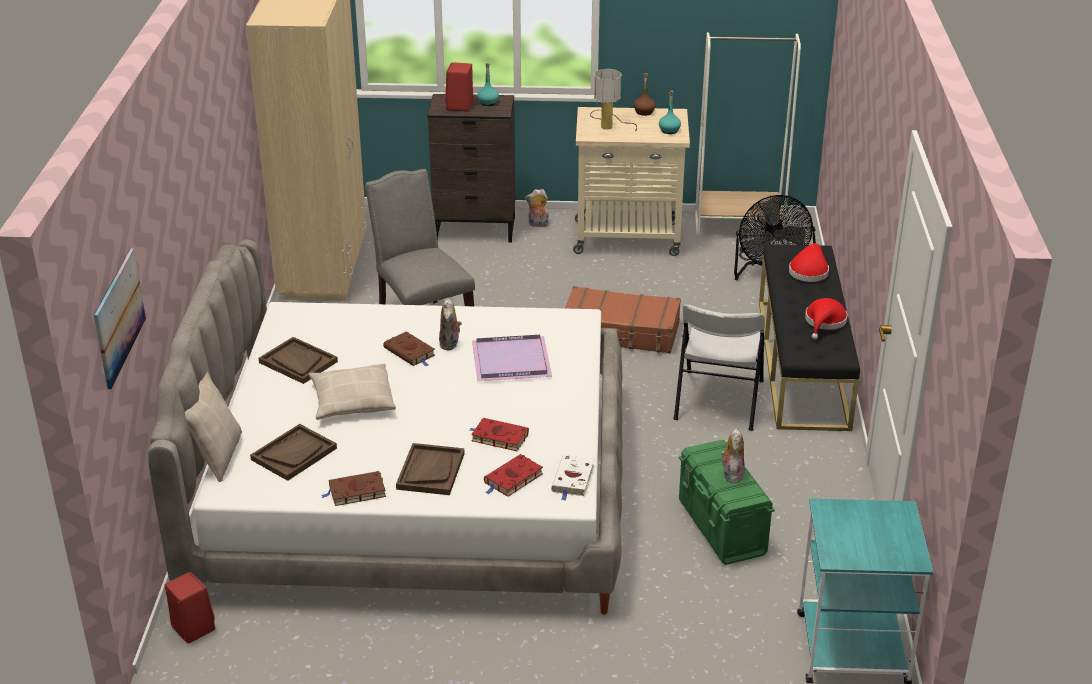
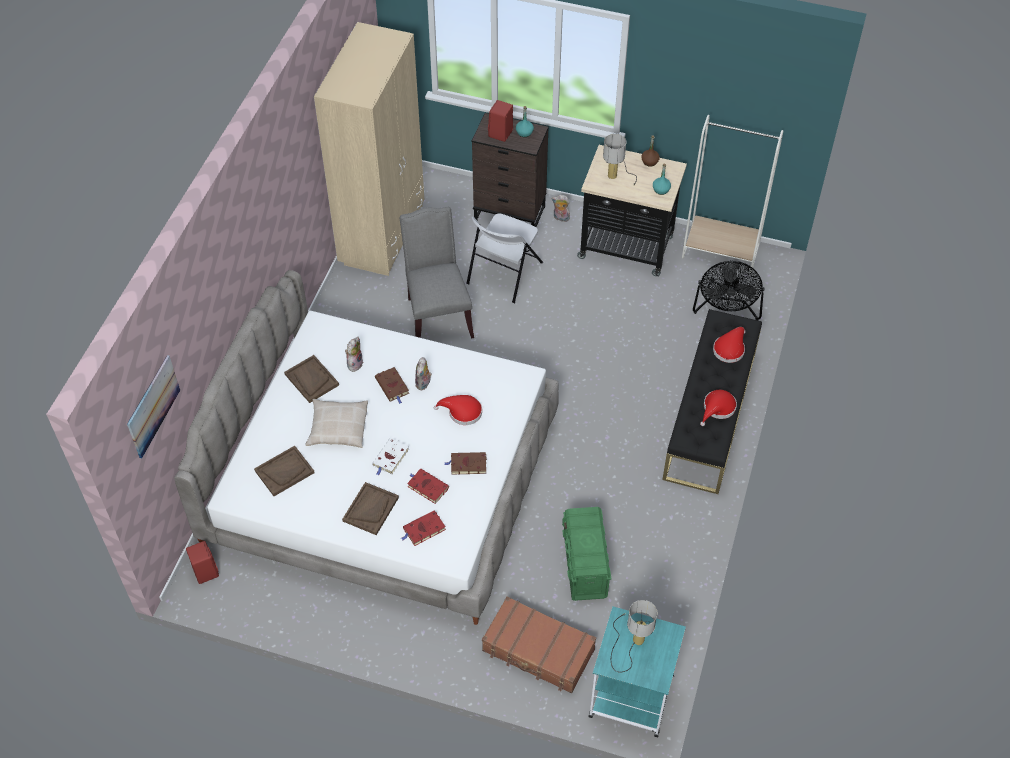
camera: 15 degrees right, 20 degrees up
beige pillow [185,371,242,482] -> none
brown book [321,471,386,506] -> brown book moved to [445,452,487,474]
purple tray [472,335,552,381] -> red hat [434,395,482,425]
white book [551,455,594,501] -> white book moved to [372,438,409,476]
brown suitcase [565,286,681,354] -> brown suitcase moved to [482,596,596,693]
beige cart [573,107,690,256] -> black cart [577,145,687,277]
white chair [673,305,765,431] -> white chair moved to [466,213,543,303]
plush toy [721,428,745,483] -> plush toy moved to [345,337,364,372]
none -> table lamp [611,600,657,673]

